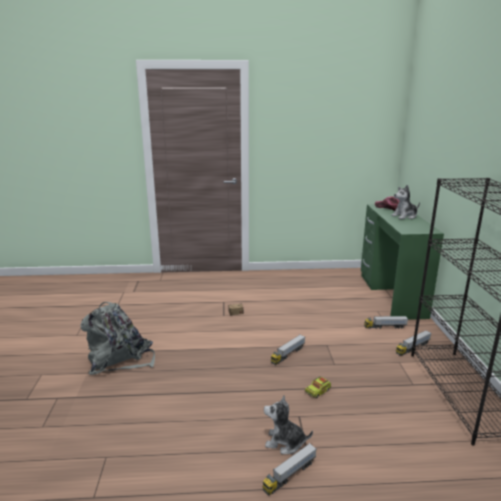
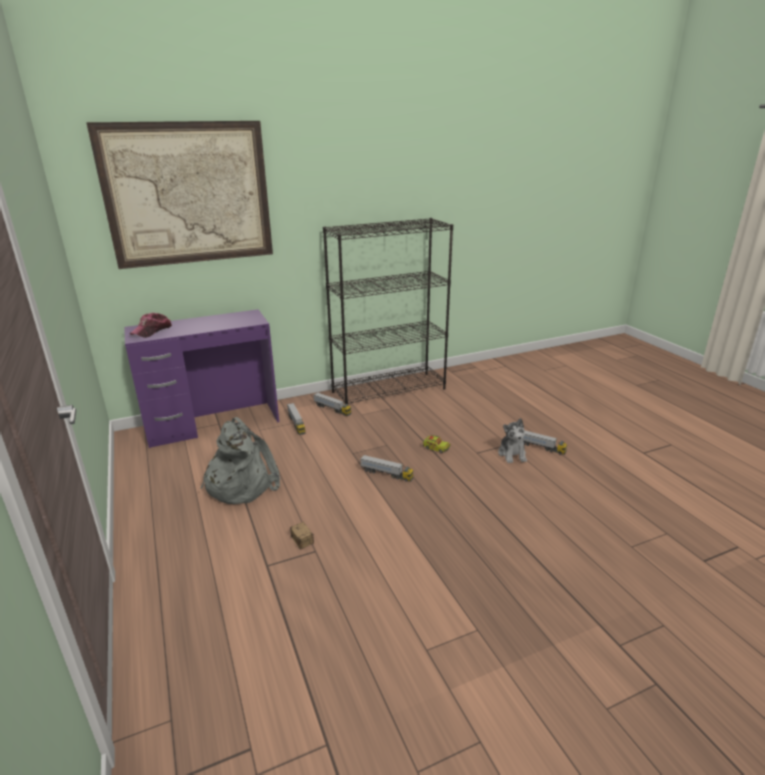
camera: 110 degrees left, 5 degrees up
grey backpack [81,302,155,375] -> grey backpack moved to [200,417,281,504]
green desk [361,204,444,320] -> purple desk [124,309,279,448]
plush toy [391,185,420,219] -> none
none -> picture [86,121,273,269]

